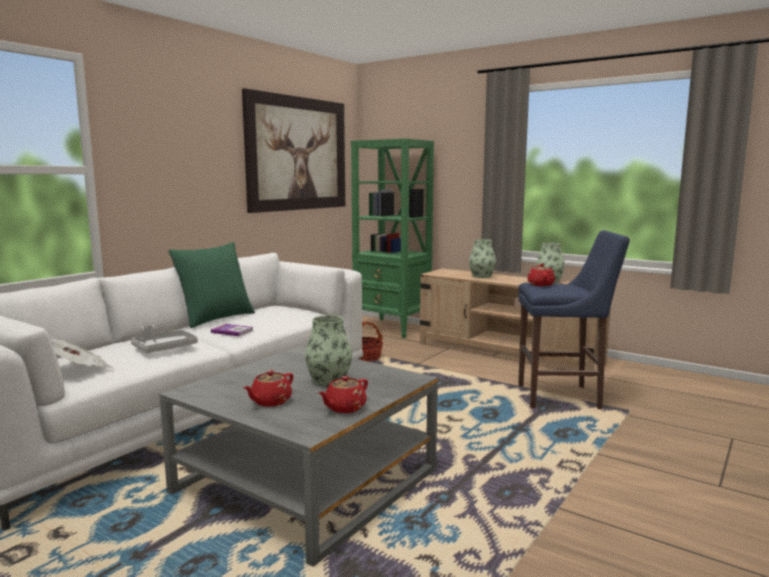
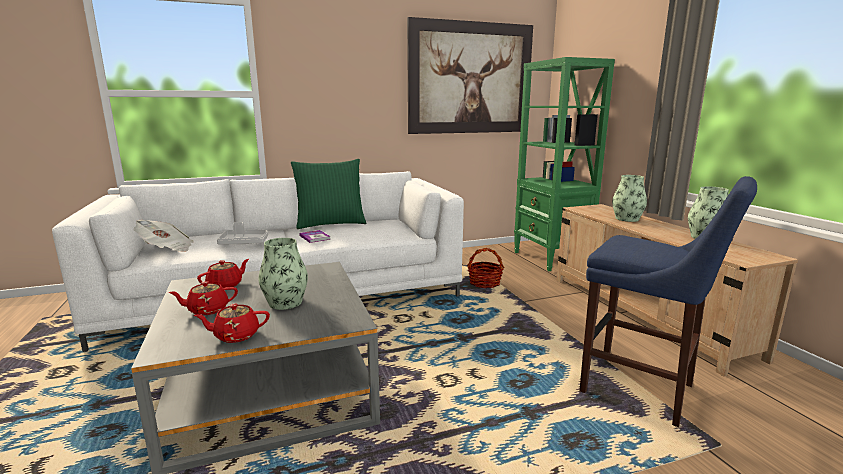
camera: 35 degrees right, 5 degrees up
red teapot [527,264,555,286] -> red teapot moved to [197,259,249,288]

